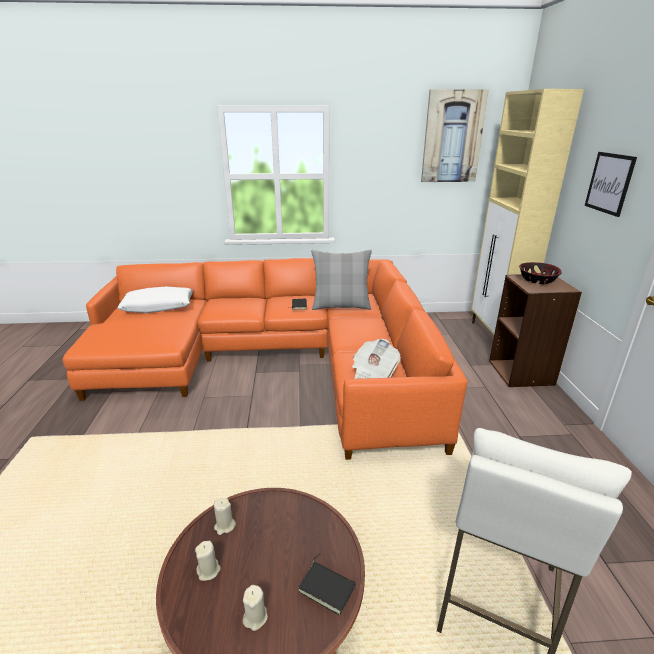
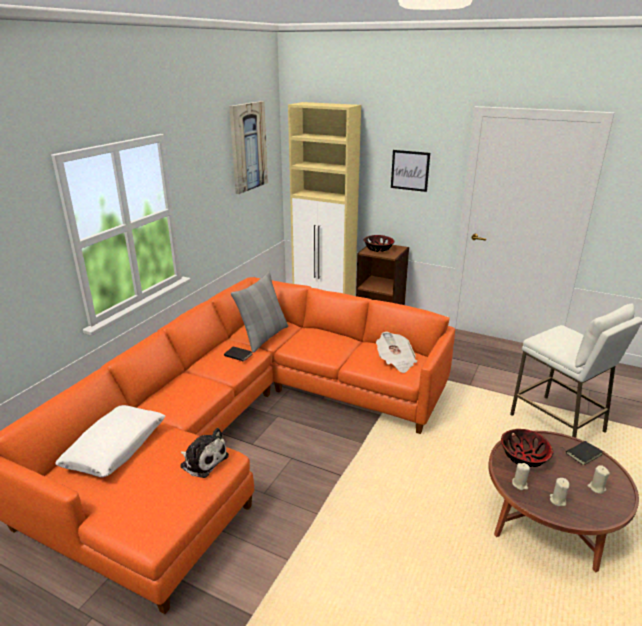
camera: 60 degrees left, 0 degrees up
none -> plush toy [180,428,229,478]
none -> bowl [501,429,553,467]

